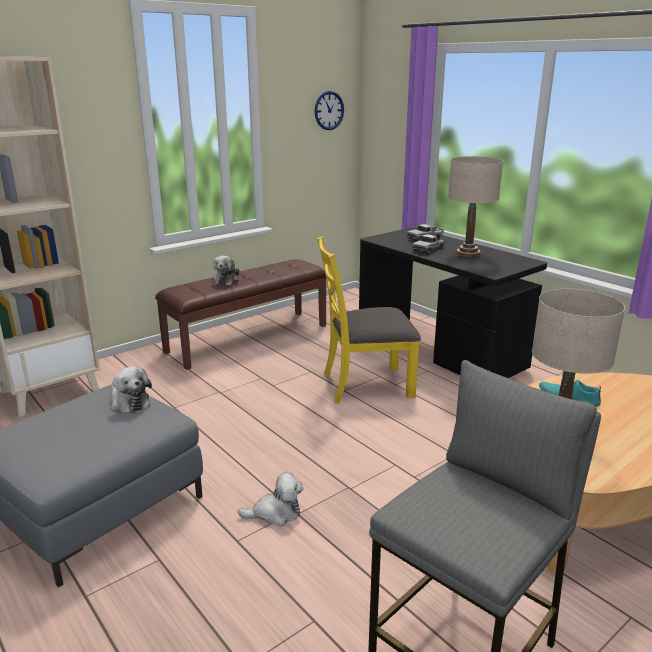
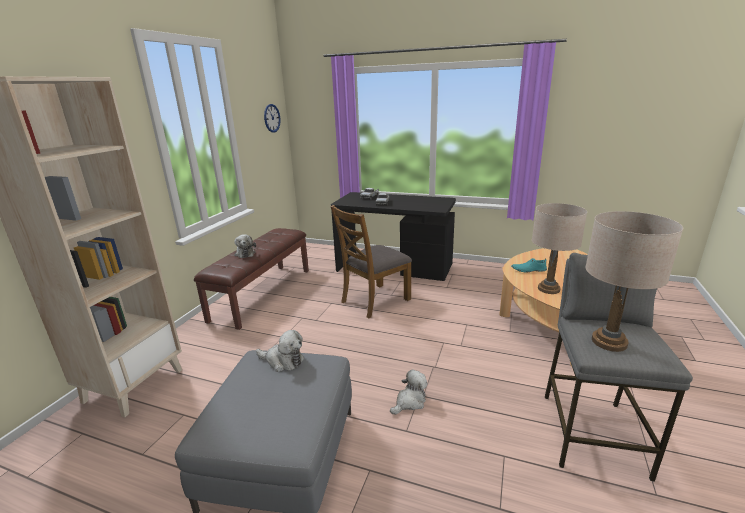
camera: 30 degrees left, 0 degrees up
yellow chair [317,237,421,404] -> brown chair [331,205,412,318]
beige table lamp [448,156,503,257] -> beige table lamp moved to [585,211,683,352]

